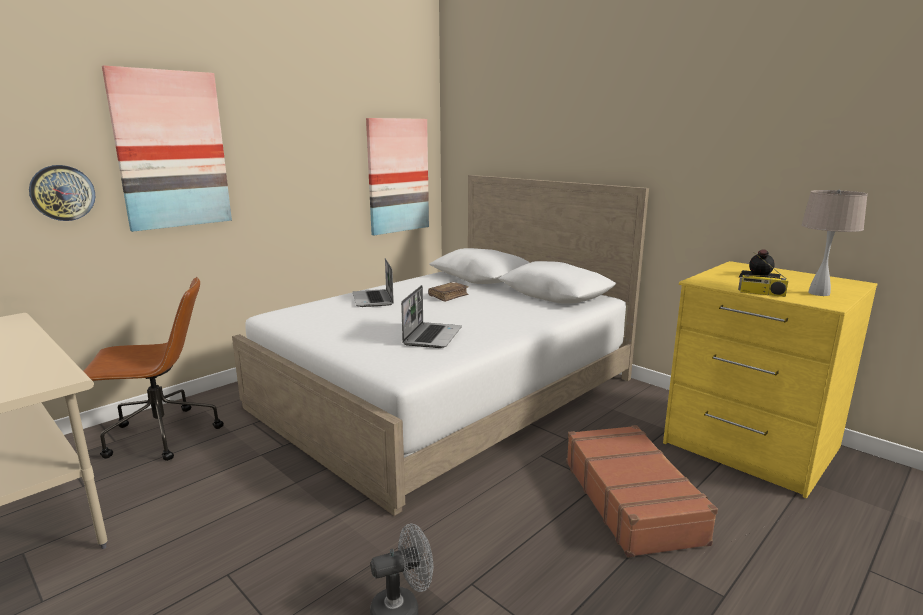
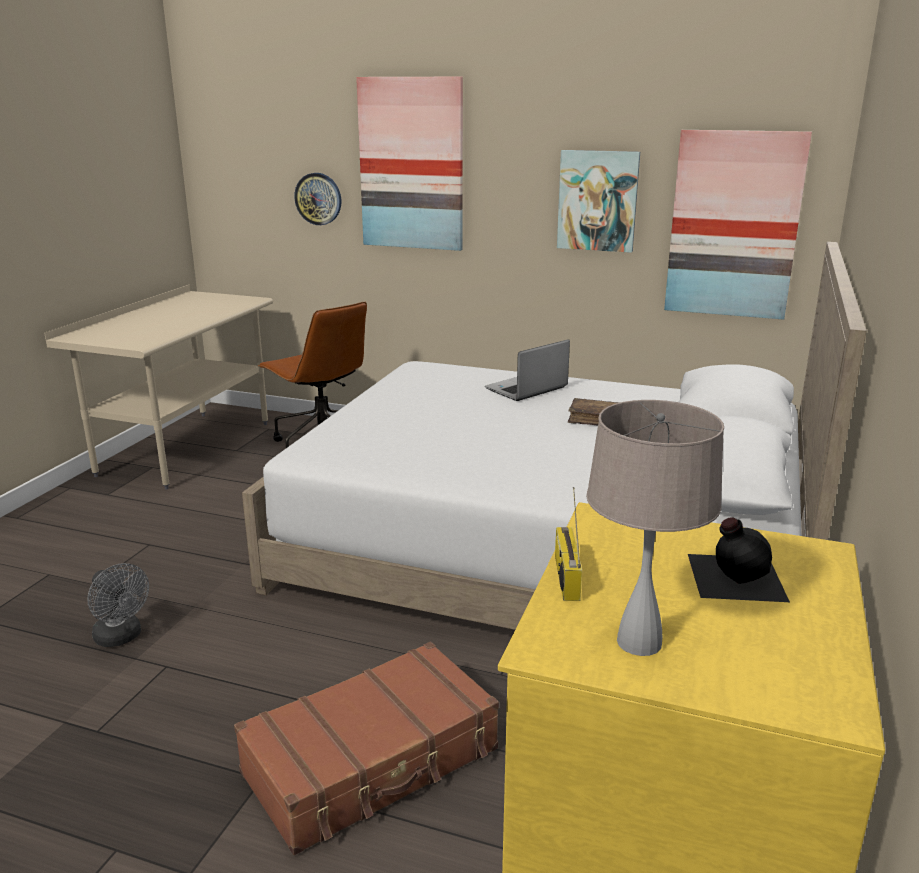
camera: 65 degrees right, 5 degrees up
laptop [401,285,462,348] -> none
none -> picture [557,150,640,253]

